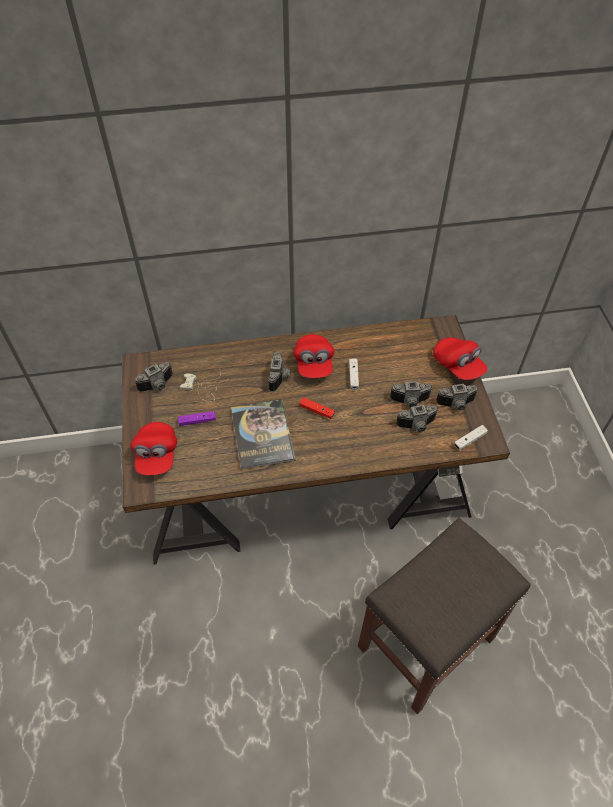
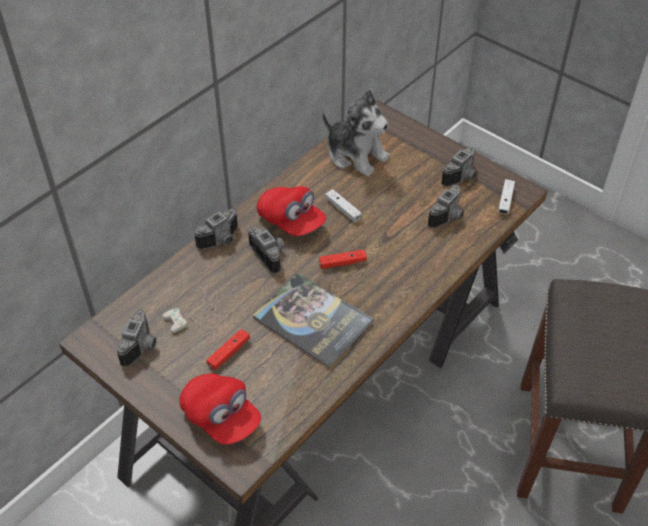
camera: 40 degrees left, 5 degrees down
purple game controller [178,411,216,426] -> red game controller [206,329,250,371]
camera [390,381,432,407] -> camera moved to [194,208,238,250]
red cap [433,338,487,380] -> none
none -> plush toy [322,90,390,177]

